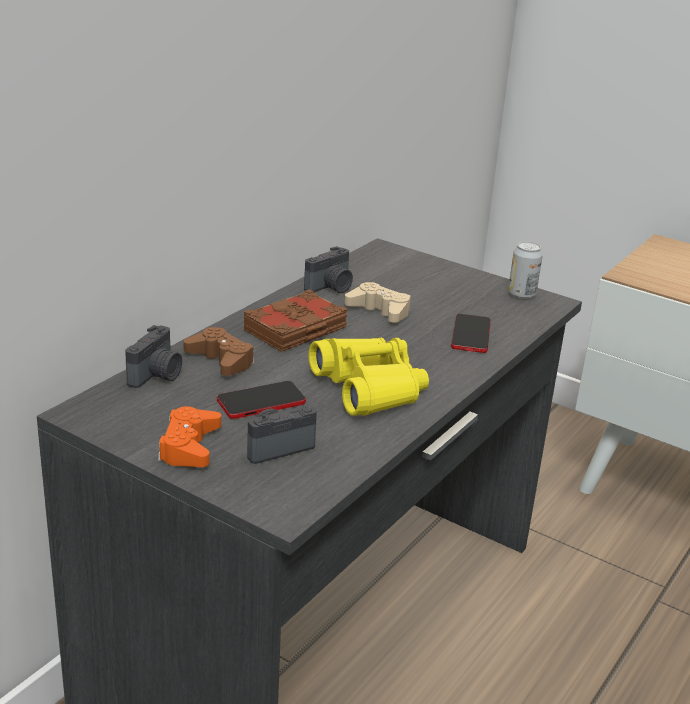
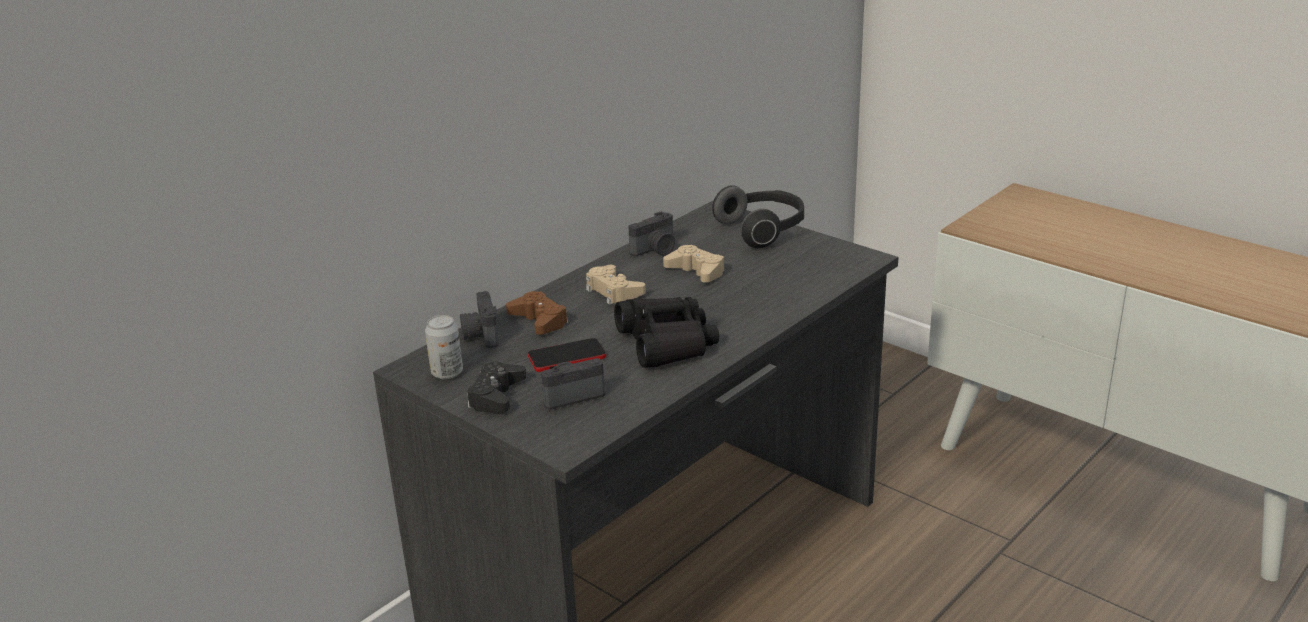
camera: 10 degrees right, 0 degrees up
camera [125,325,182,388] -> camera turned 135 degrees clockwise [460,291,499,348]
orange game controller [158,406,221,467] -> black game controller [467,361,526,413]
brown book [244,289,348,352] -> beige game controller [586,265,646,305]
yellow binoculars [308,338,429,416] -> black binoculars [614,297,719,368]
phone [451,314,491,353] -> none
can [508,241,543,299] -> can moved to [425,315,463,379]
none -> headphones [712,185,804,248]

